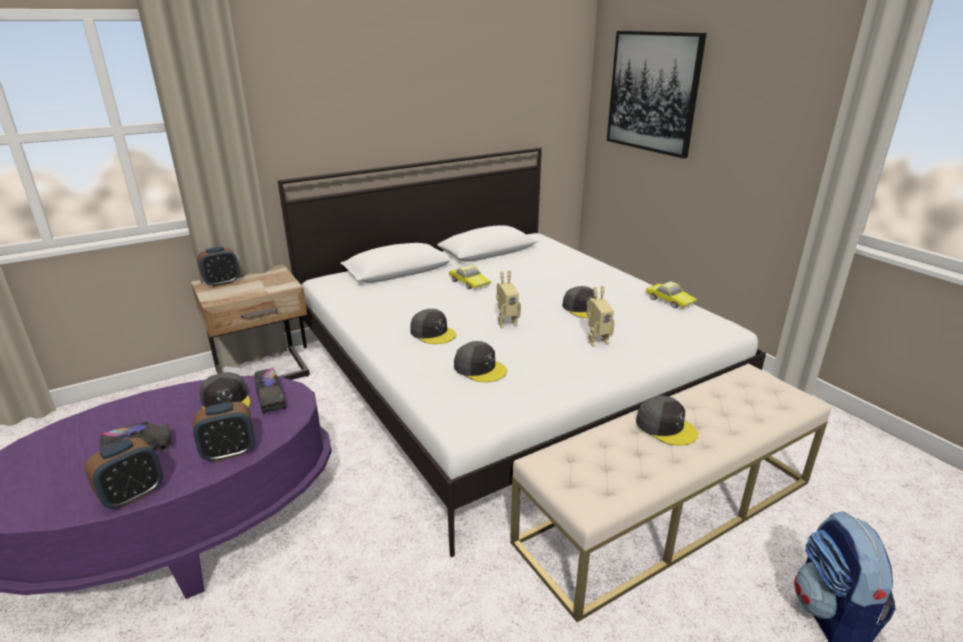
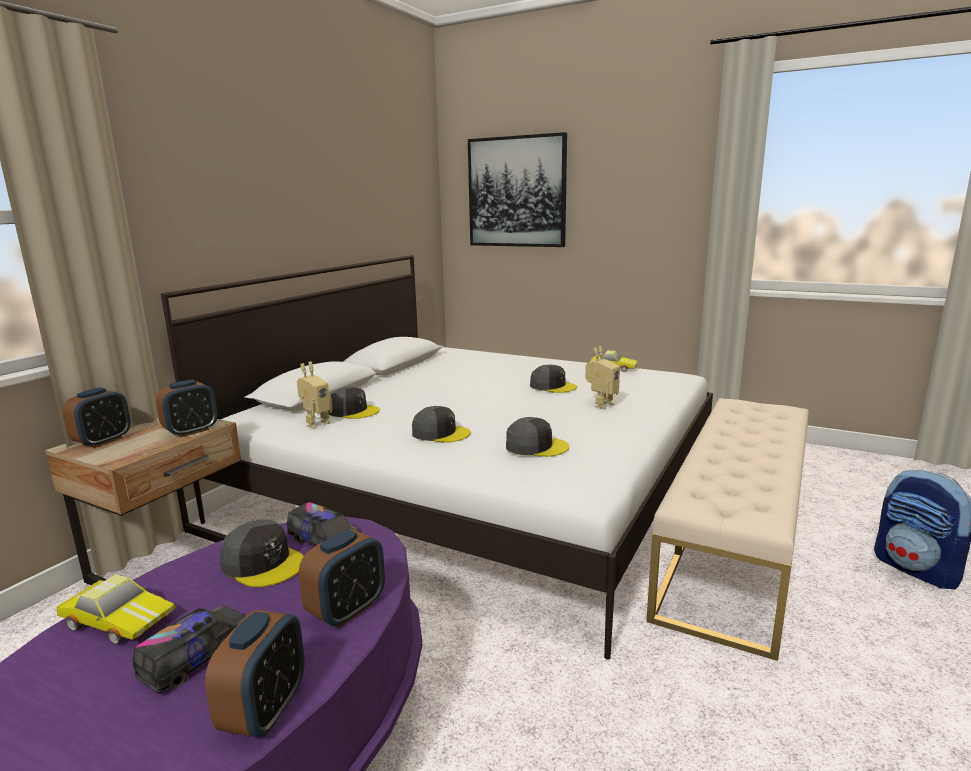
camera: 30 degrees left, 10 degrees down
toy car [449,265,491,290] -> toy car moved to [57,574,176,645]
toy robot [496,271,521,328] -> toy robot moved to [297,361,333,429]
grey cap [636,396,698,446] -> grey cap moved to [328,387,380,419]
none -> alarm clock [156,379,218,437]

